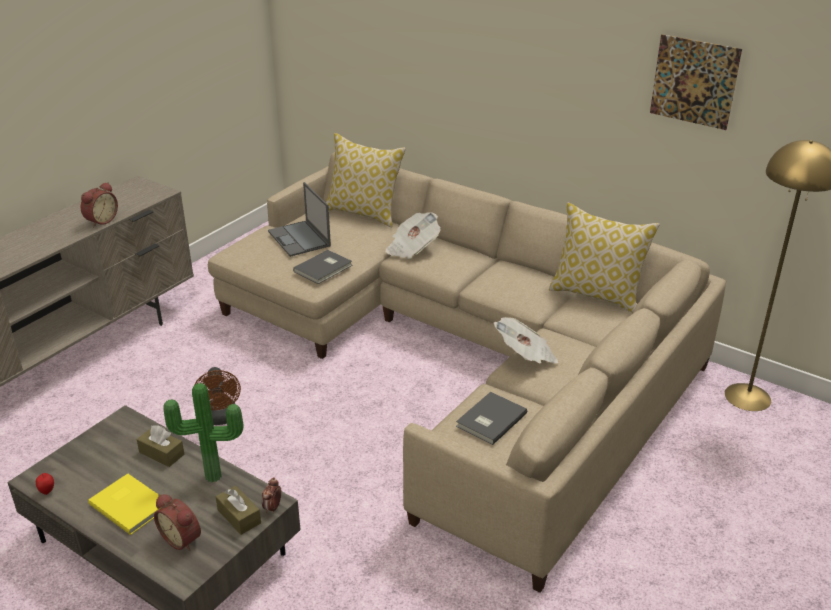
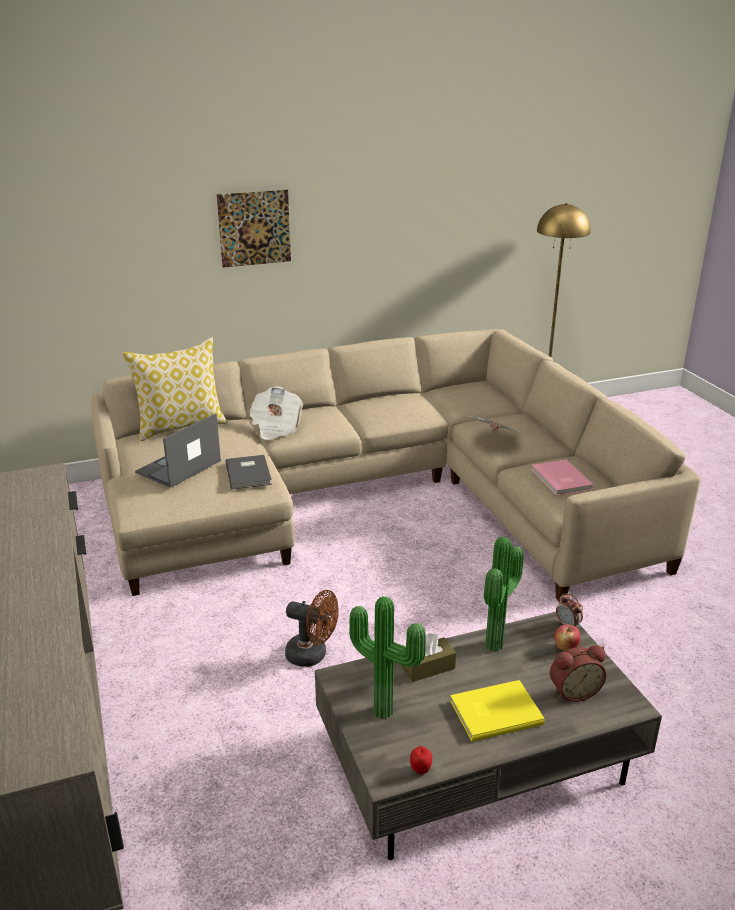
camera: 55 degrees left, 5 degrees down
alarm clock [81,182,118,227] -> none
brown tissue box [216,486,261,535] -> apple [555,624,581,651]
laptop [268,182,331,257] -> laptop turned 120 degrees clockwise [135,413,221,488]
grey book [456,392,527,445] -> pink book [531,459,594,496]
pillow [549,203,660,313] -> none
picture [650,34,742,130] -> picture moved to [217,190,291,268]
none -> potted plant [349,596,426,719]

